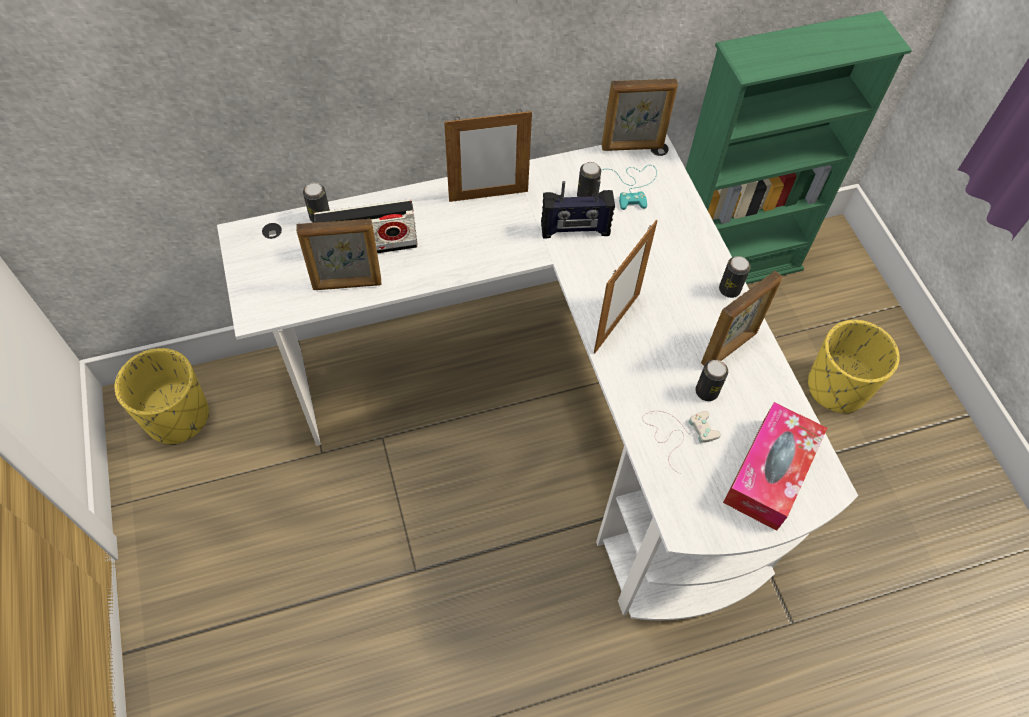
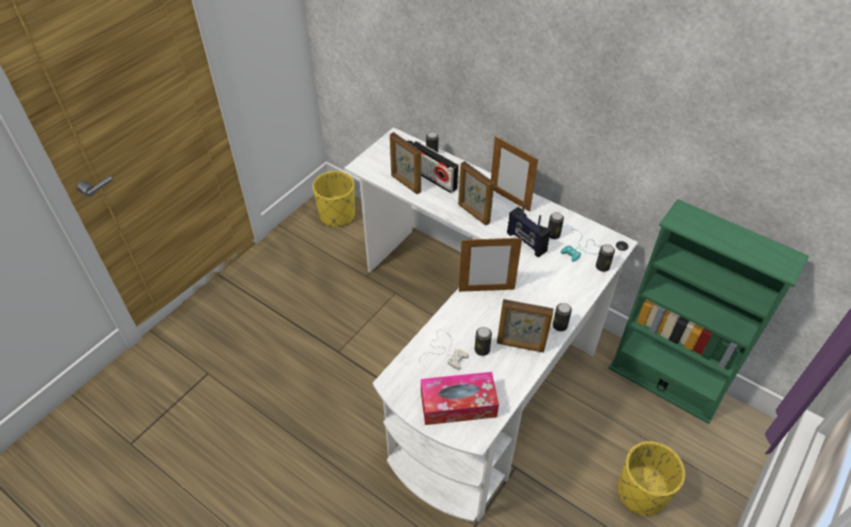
camera: 55 degrees right, 10 degrees down
picture frame [602,79,678,151] -> picture frame moved to [458,161,494,226]
none -> can [596,244,615,272]

